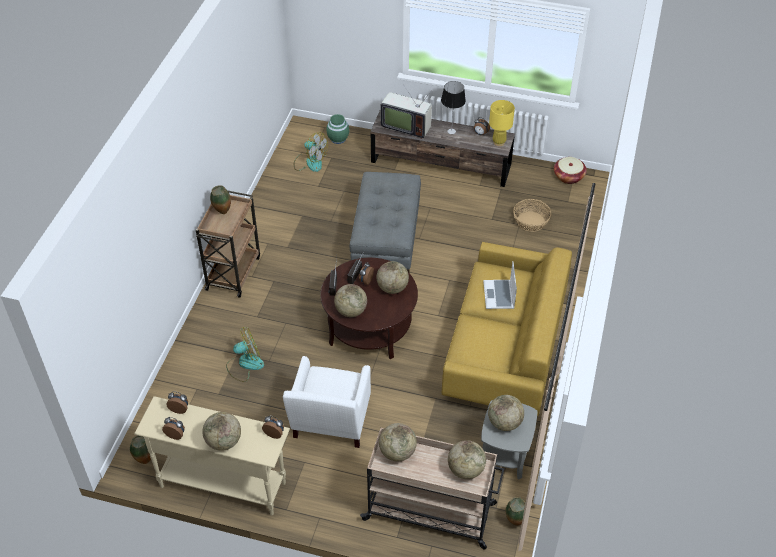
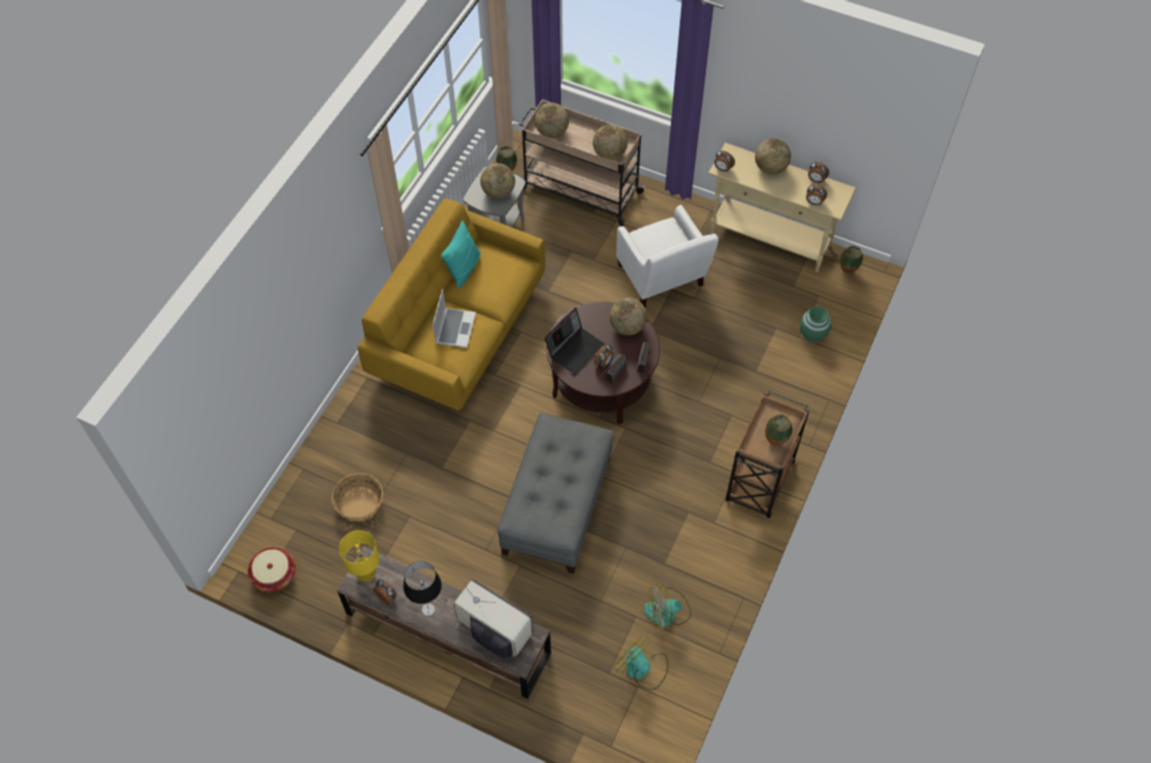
camera: 170 degrees left, 10 degrees up
fan [226,327,264,382] -> fan moved to [644,584,691,631]
white armchair [283,356,371,448] -> white armchair turned 135 degrees clockwise [616,205,719,307]
green vase [326,114,349,144] -> green vase moved to [800,306,831,342]
globe [376,261,409,294] -> laptop [545,308,605,374]
none -> turquoise pillow [441,220,481,289]

